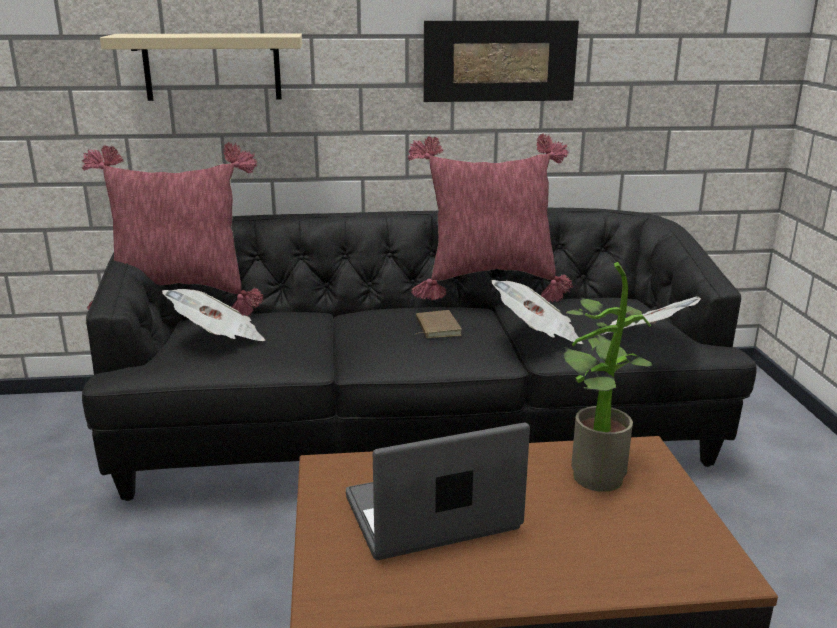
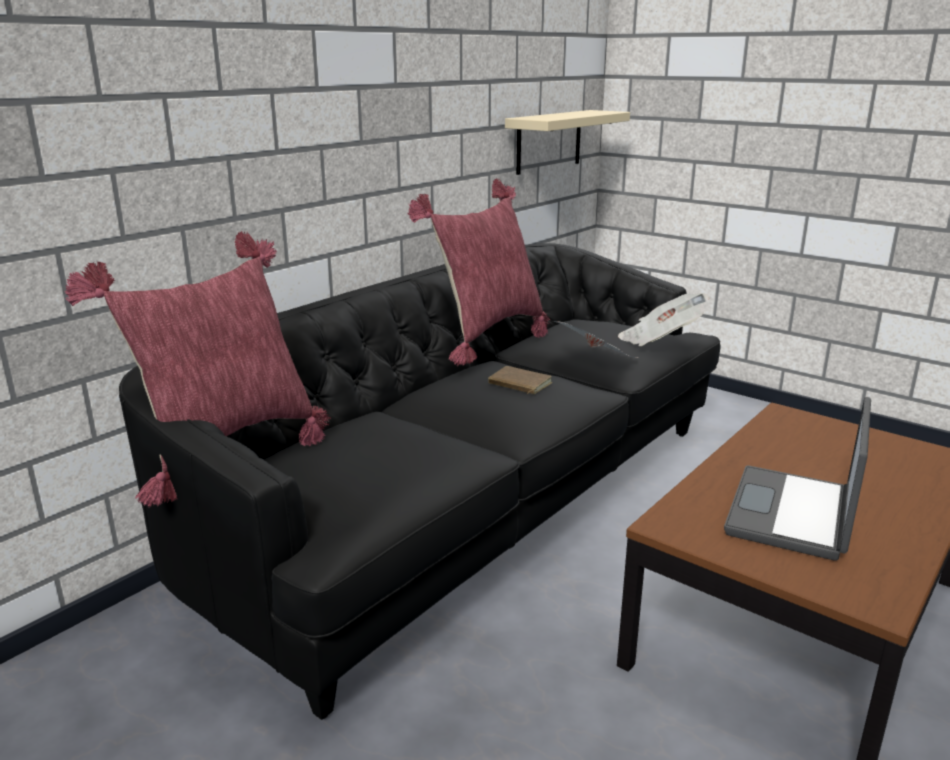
camera: 45 degrees left, 0 degrees up
beige shelf [100,33,302,101] -> beige shelf moved to [505,110,630,175]
newspaper [162,289,265,341] -> none
picture [423,21,579,102] -> none
potted plant [563,262,653,492] -> none

